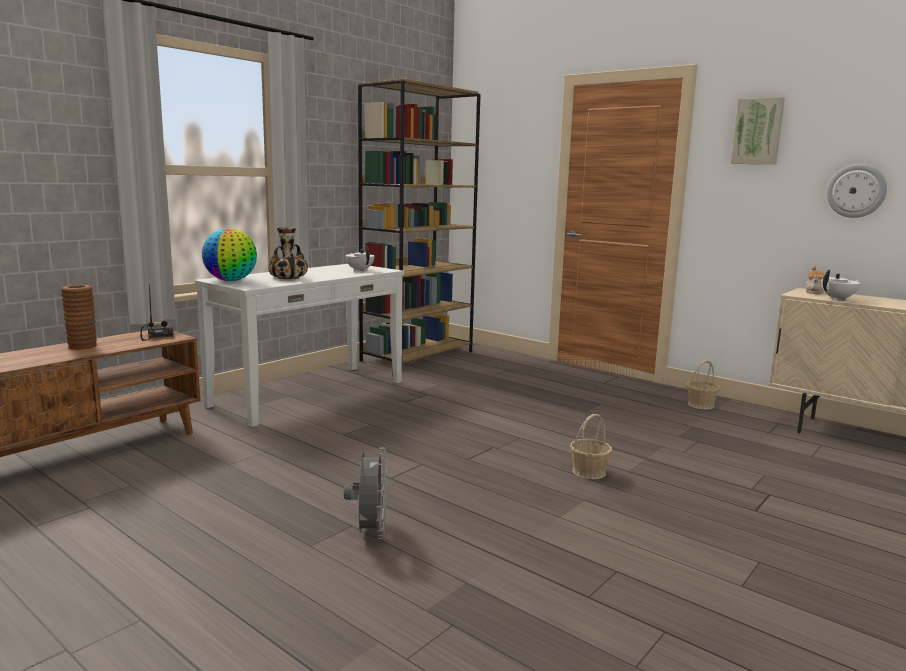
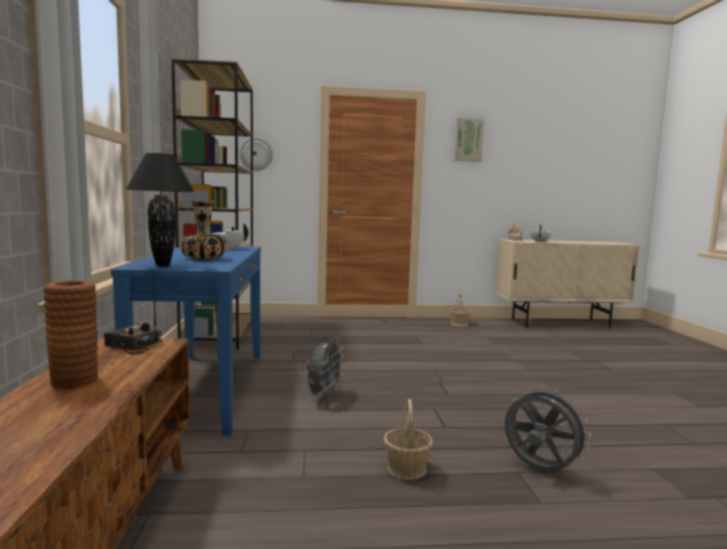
camera: 45 degrees left, 5 degrees down
white console table [195,264,404,427] -> blue console table [111,246,261,436]
globe [202,228,257,281] -> black table lamp [126,153,195,266]
basket [570,414,612,479] -> basket moved to [383,399,433,480]
wall clock [827,164,887,218] -> wall clock moved to [239,137,273,171]
none -> grey fan [306,337,345,401]

